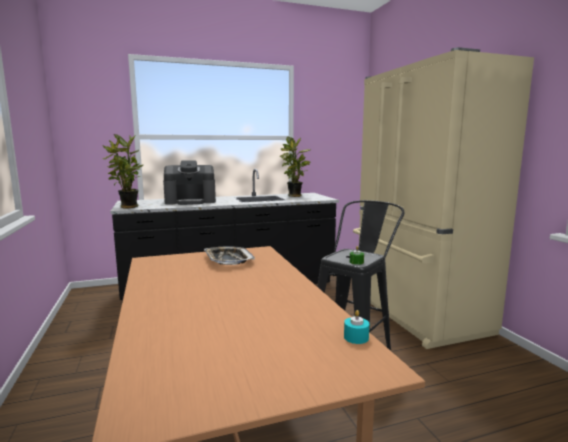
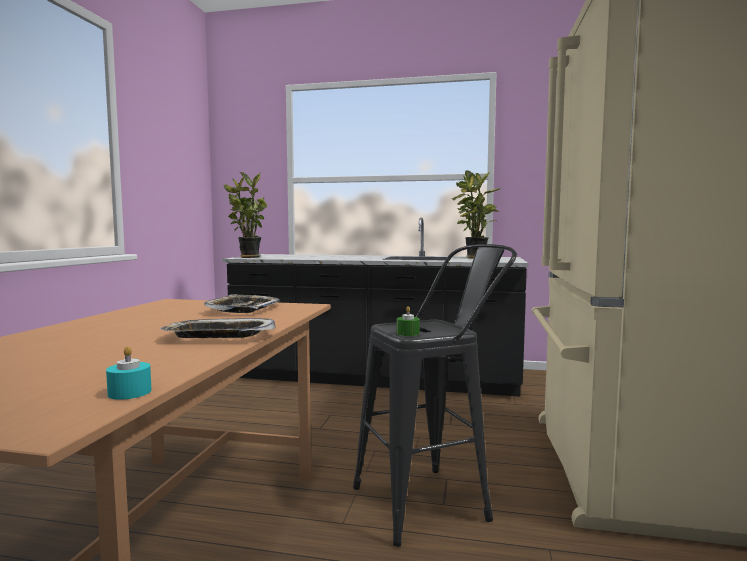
camera: 30 degrees right, 5 degrees down
coffee machine [163,160,216,205] -> none
none -> tray [160,318,276,338]

